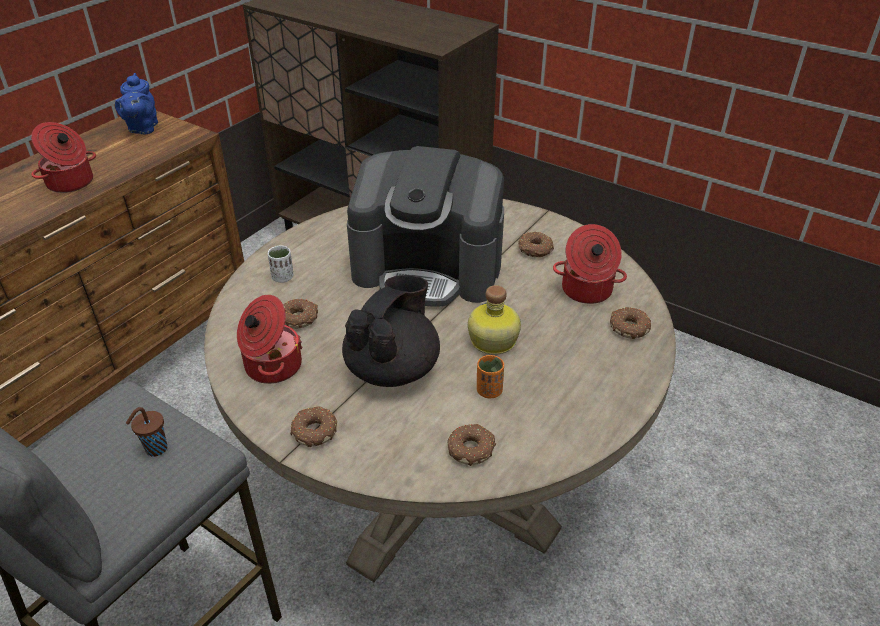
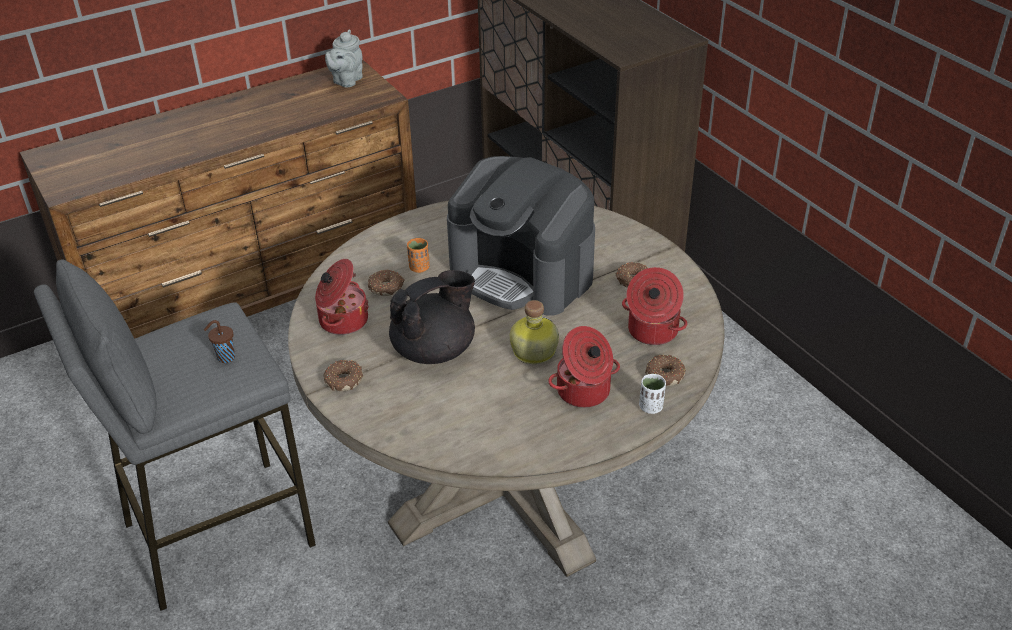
camera: 25 degrees right, 0 degrees up
cooking pot [31,122,96,193] -> cooking pot moved to [548,326,620,408]
blue teapot [115,73,158,135] -> grey teapot [325,30,363,88]
white cup [268,246,294,283] -> white cup moved to [639,374,666,414]
donut [447,424,496,466] -> none
orange cup [477,355,504,398] -> orange cup moved to [407,238,430,273]

